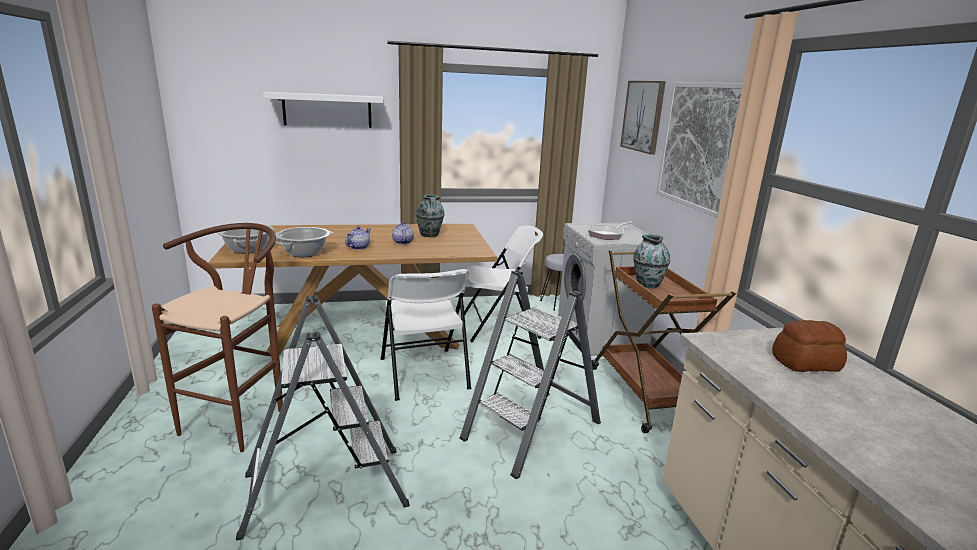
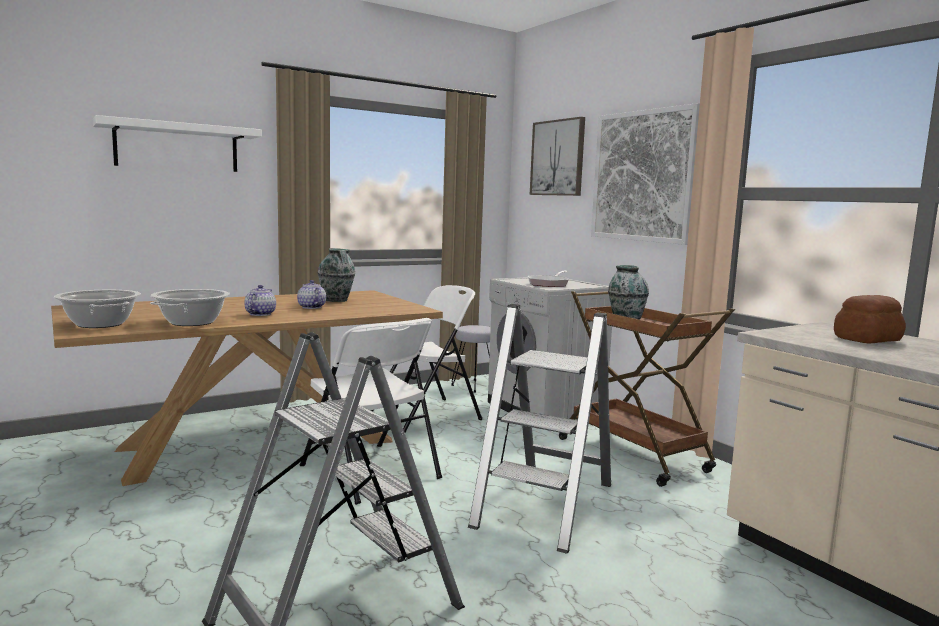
camera: 20 degrees left, 10 degrees down
brown stool [152,223,283,452] -> none

